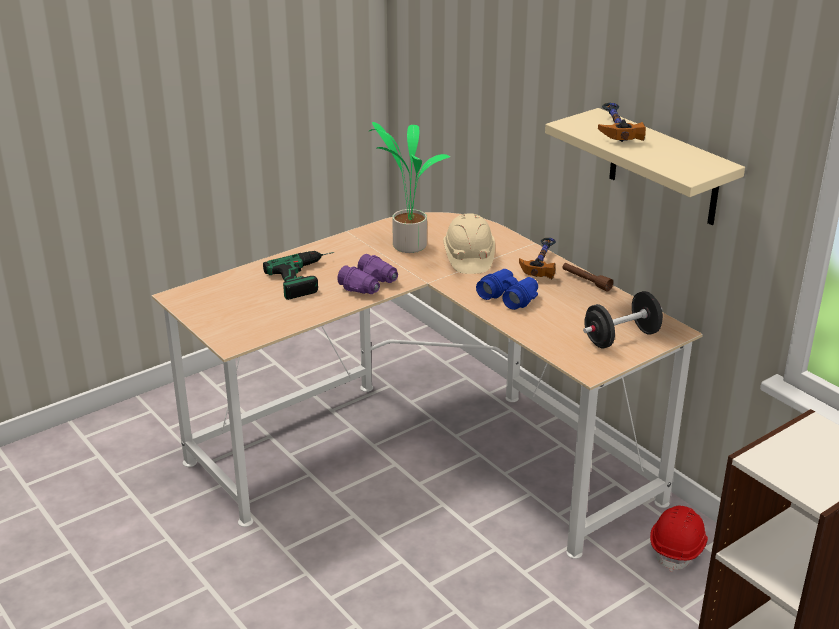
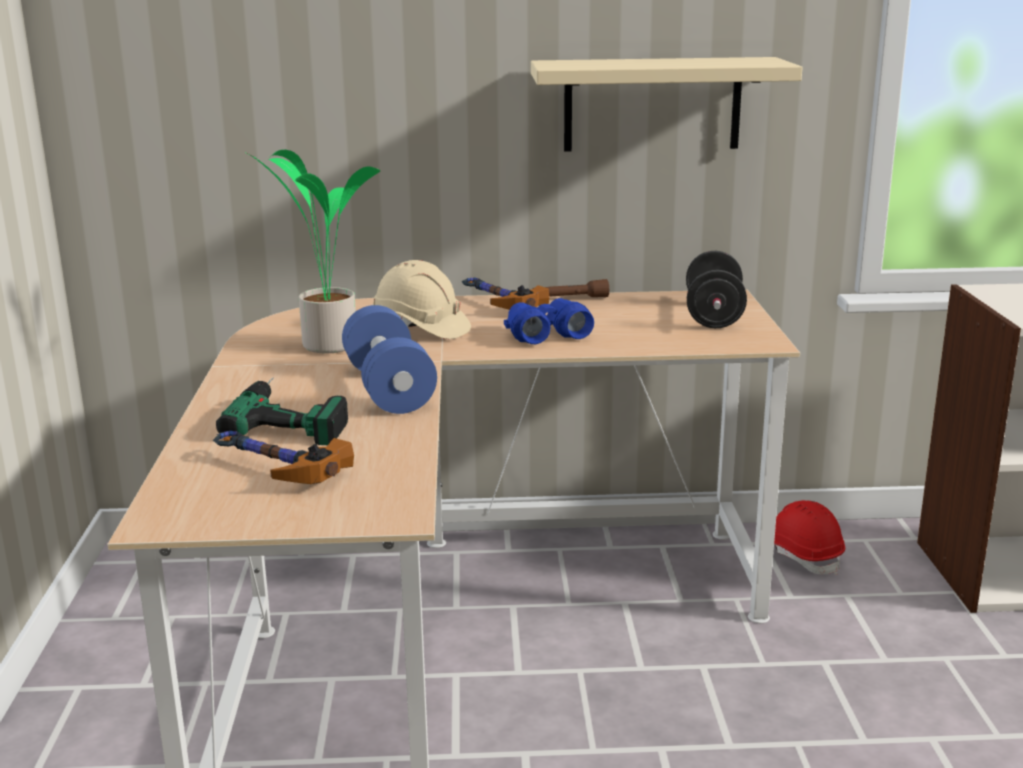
camera: 55 degrees left, 10 degrees down
purple binoculars [337,254,398,294] -> blue dumbbell [342,305,437,414]
hammer [598,103,646,142] -> hammer moved to [213,431,354,484]

